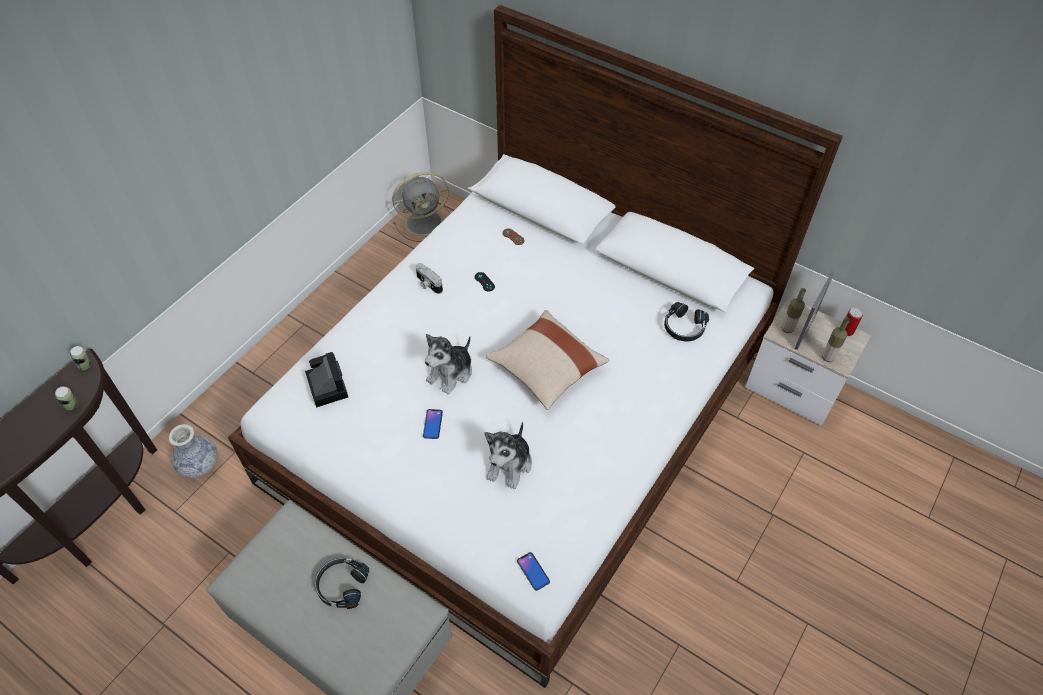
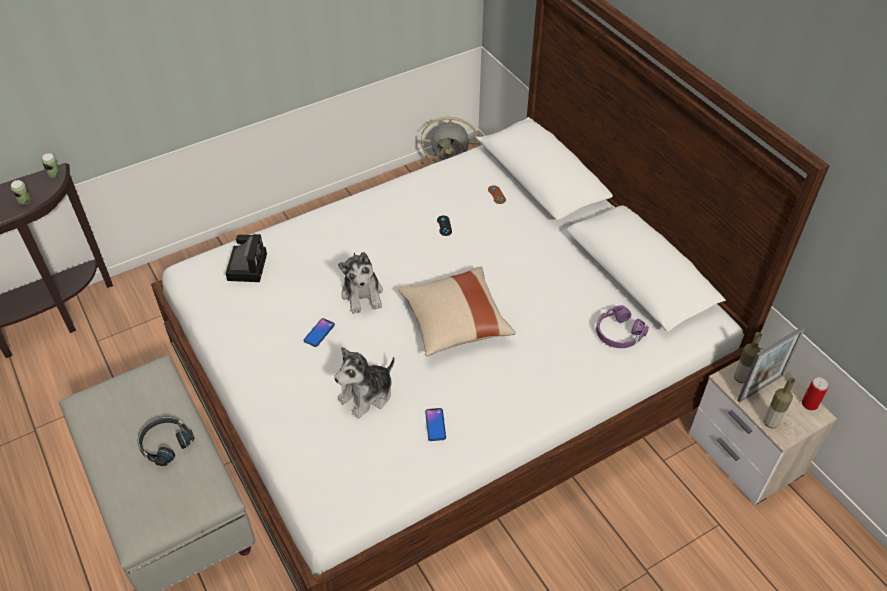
camera: 25 degrees right, 5 degrees down
vase [169,424,218,478] -> none
camera [415,263,443,294] -> none
plush toy [425,334,472,394] -> plush toy turned 75 degrees counterclockwise [338,252,383,314]
phone [517,552,550,591] -> phone moved to [425,408,446,441]
black headphones [664,302,709,341] -> purple headphones [596,305,649,348]

